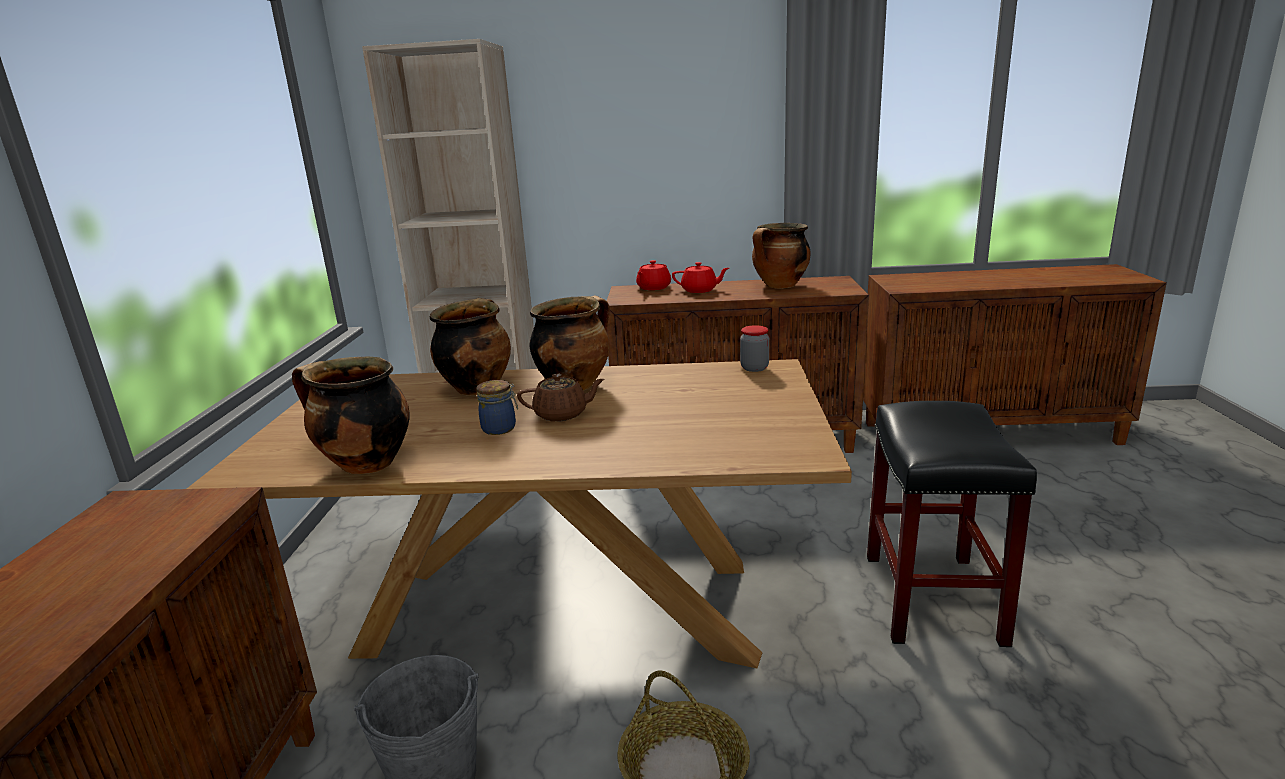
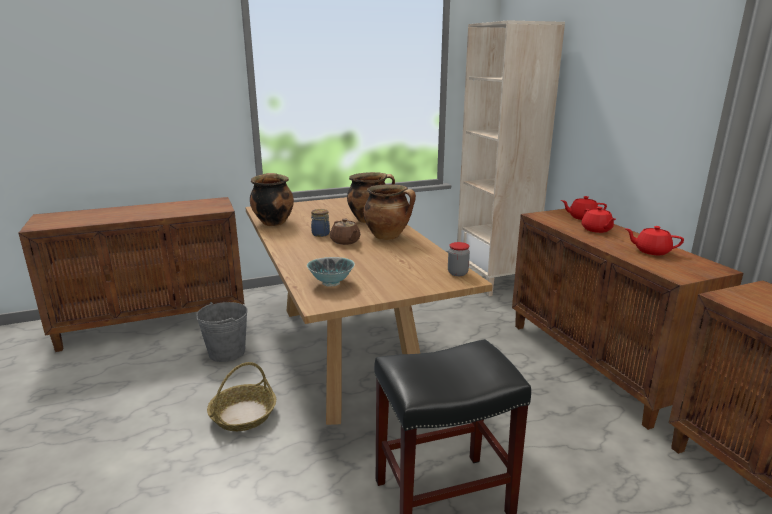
camera: 65 degrees right, 0 degrees up
cooking pot [752,223,811,289] -> red teapot [625,226,684,255]
none -> bowl [307,257,355,287]

